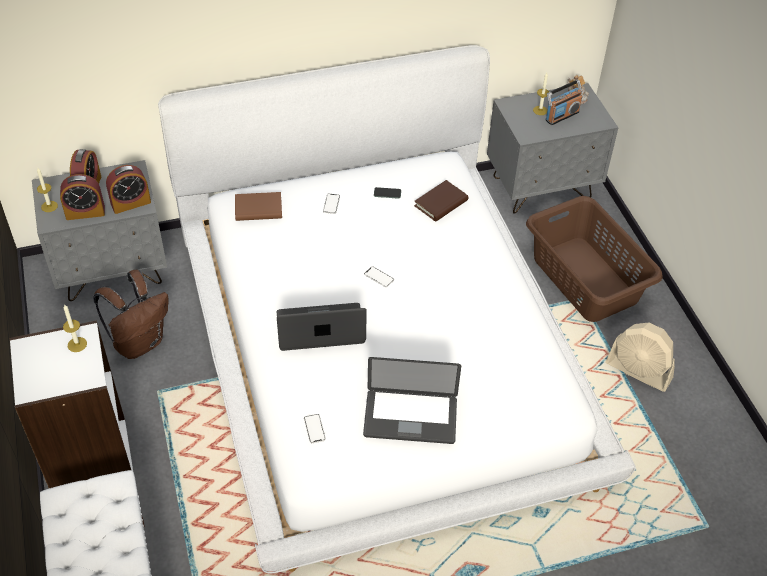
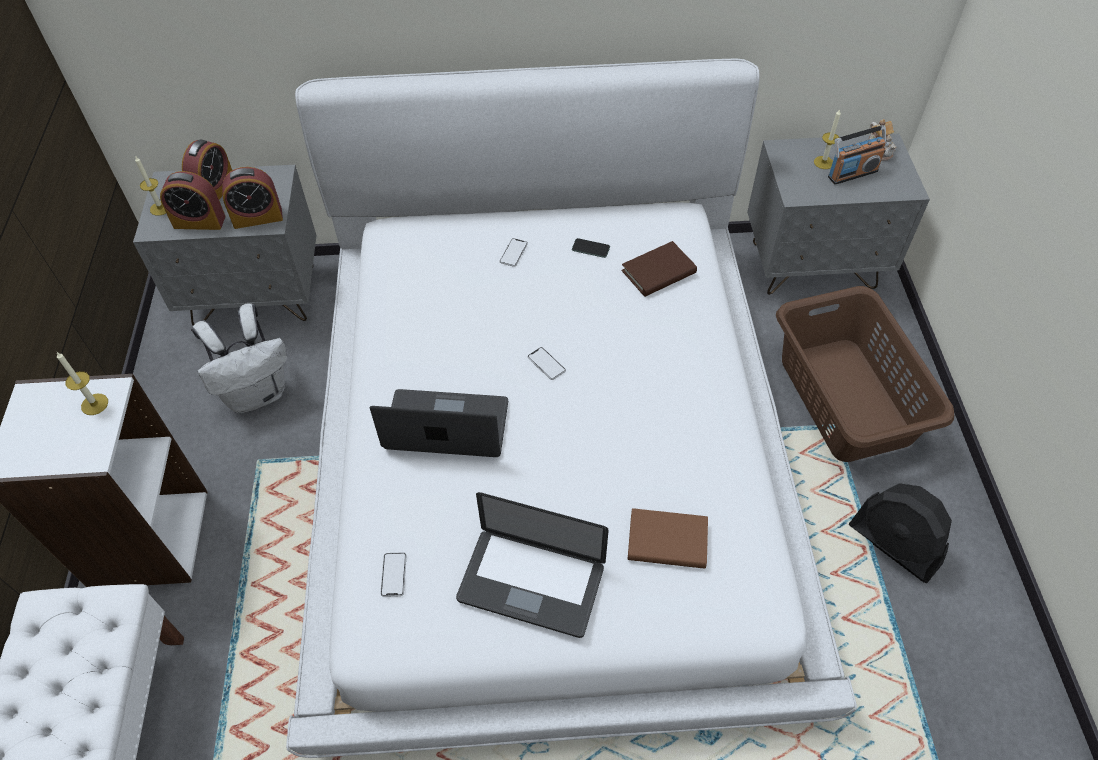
camera: 15 degrees right, 5 degrees up
brown backpack [93,270,169,359] -> white backpack [191,303,287,413]
brown book [235,192,282,221] -> brown book moved to [628,508,708,568]
beige fan [605,323,675,392] -> black fan [848,483,952,583]

